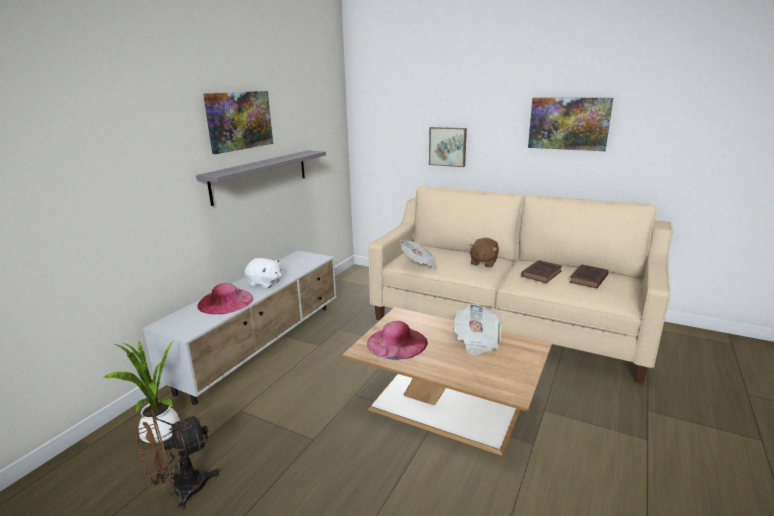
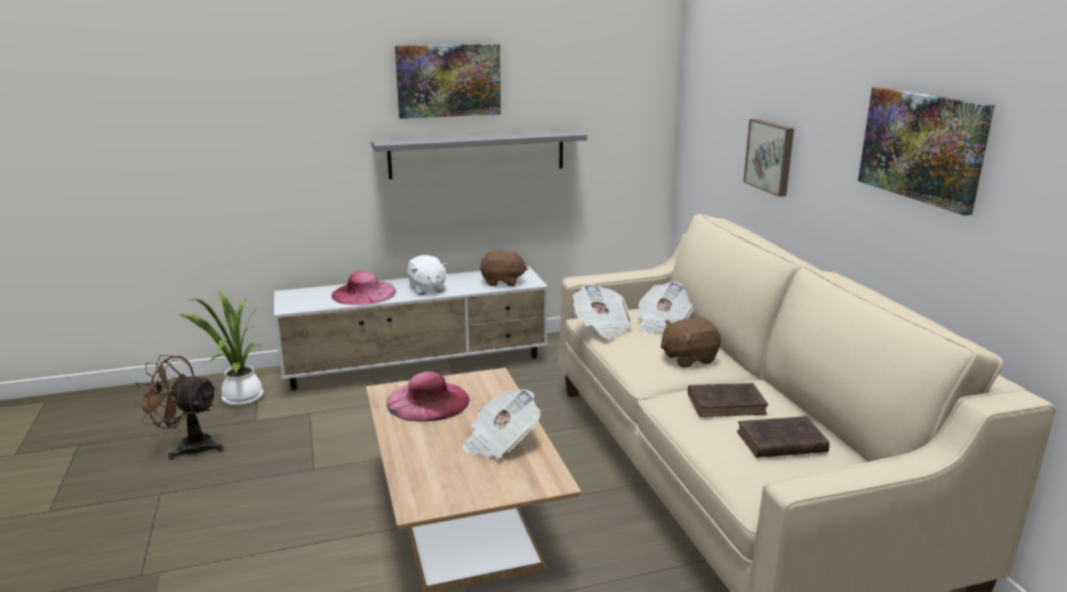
camera: 45 degrees right, 0 degrees up
none -> brown plush toy [480,251,528,286]
none -> newspaper [637,282,694,333]

